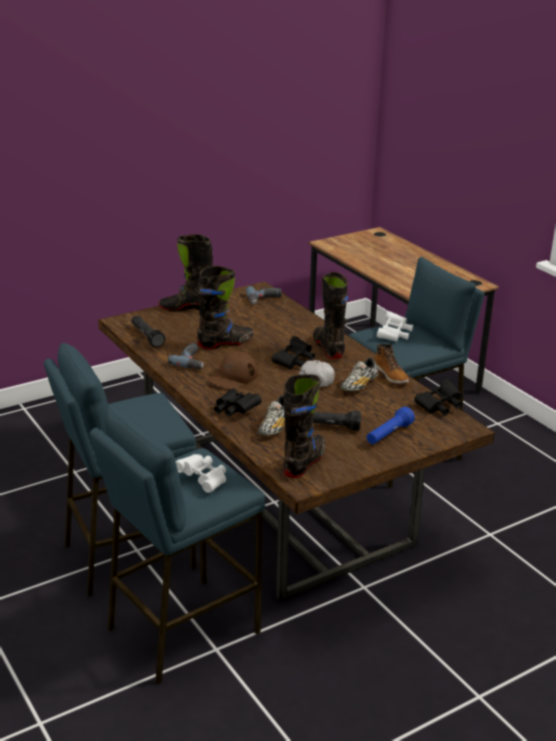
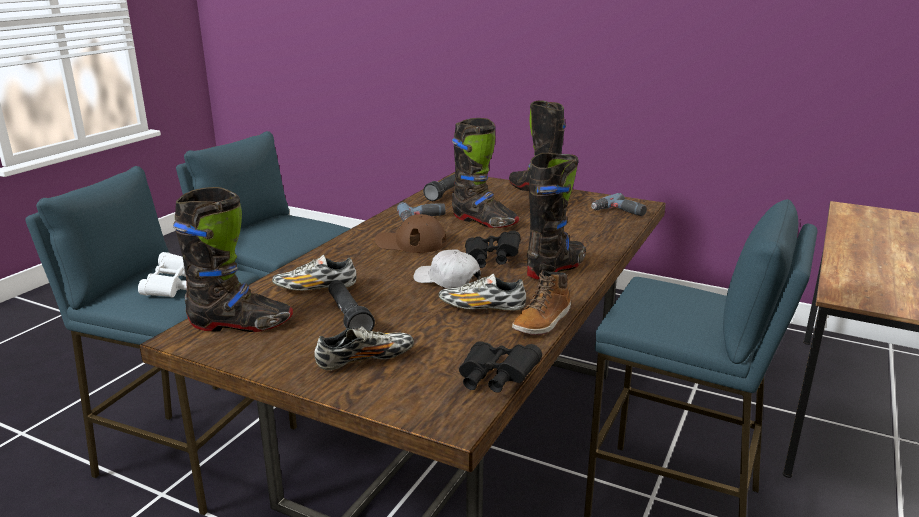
camera: 60 degrees right, 5 degrees down
black binoculars [214,388,262,417] -> none
blue flashlight [367,407,415,444] -> shoe [314,327,414,370]
white binoculars [377,311,413,342] -> none

